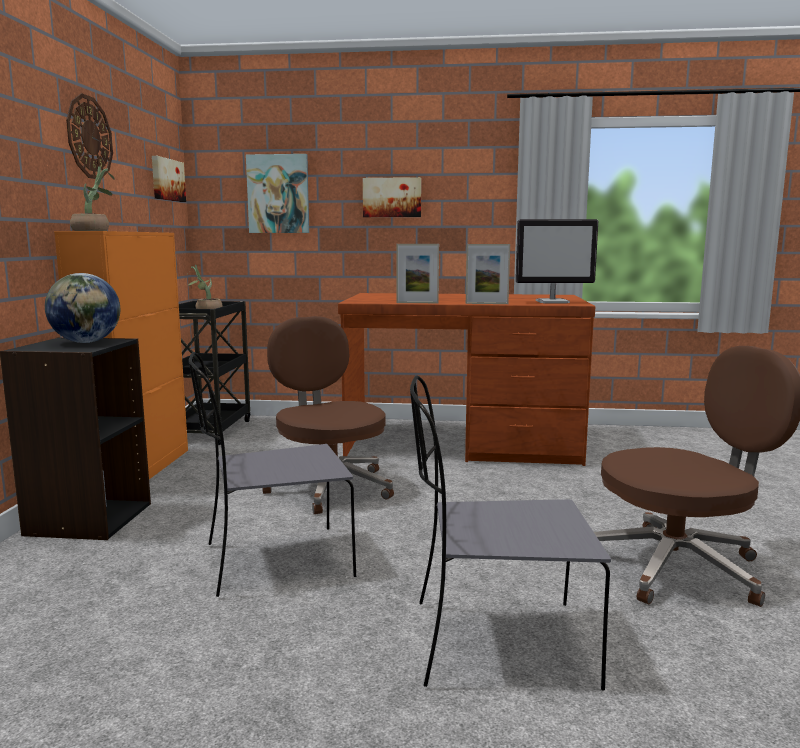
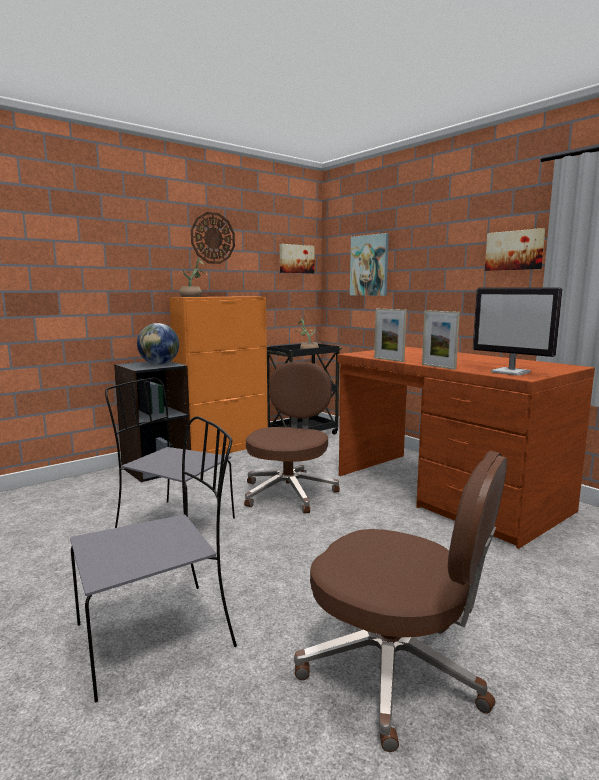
camera: 45 degrees right, 0 degrees up
picture [363,177,421,217] -> picture moved to [485,228,545,271]
grey chair [410,376,611,690] -> grey chair turned 105 degrees clockwise [70,416,237,703]

